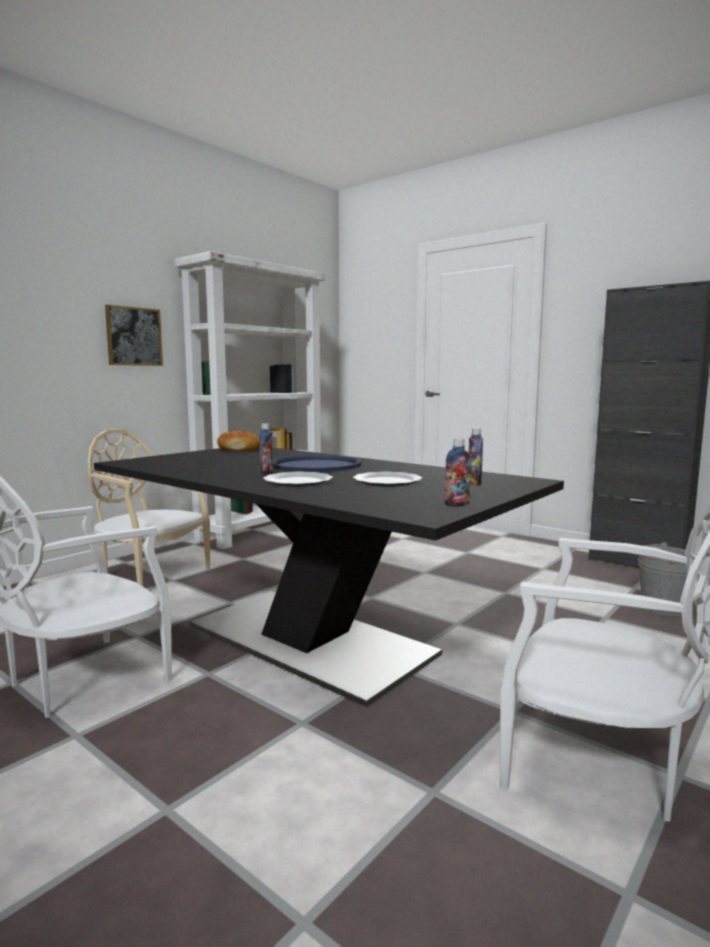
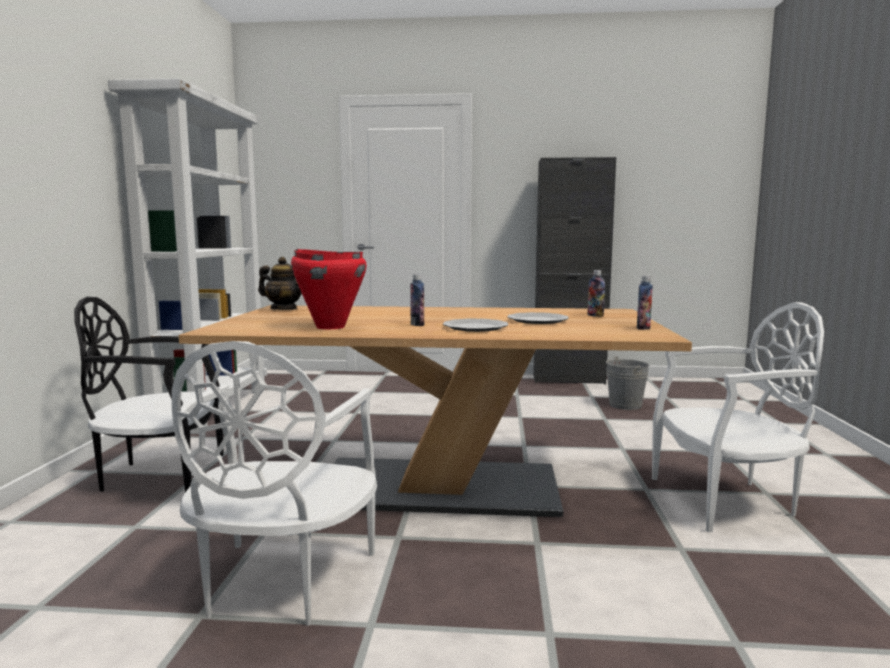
camera: 35 degrees left, 0 degrees up
beige chair [88,429,210,586] -> black chair [74,297,224,492]
black dining table [94,448,564,707] -> beige dining table [179,305,692,517]
picture [105,305,163,366] -> none
bread [217,430,260,451] -> teapot [258,257,302,310]
blue tray [273,455,362,472] -> none
none -> red cooking pot [291,249,367,329]

